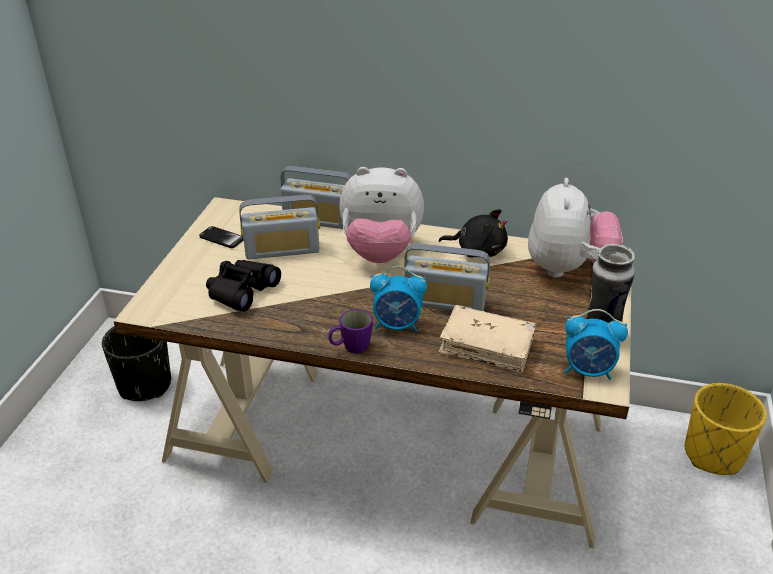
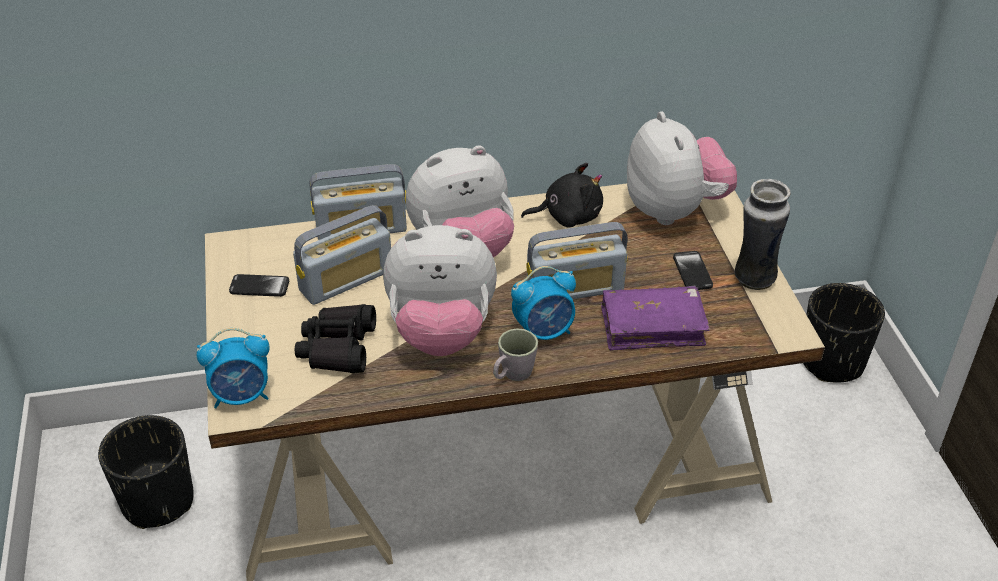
camera: 25 degrees left, 5 degrees up
purple mug [329,309,373,354] -> grey mug [493,328,538,381]
beige book [439,305,536,373] -> purple book [601,286,710,351]
alarm clock [564,309,628,380] -> alarm clock moved to [197,328,270,408]
yellow planter [685,383,767,475] -> black planter [803,283,885,382]
none -> plush toy [383,225,497,356]
none -> phone [673,251,713,290]

